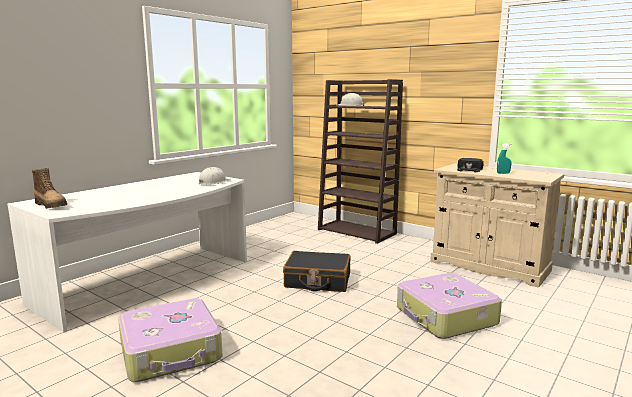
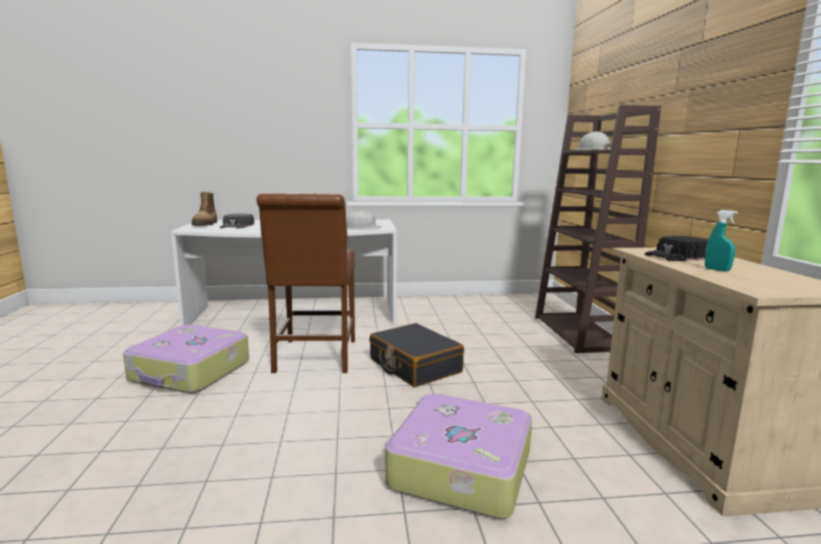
camera: 45 degrees right, 0 degrees up
none -> black cap [220,214,254,229]
none -> brown chair [257,192,355,373]

